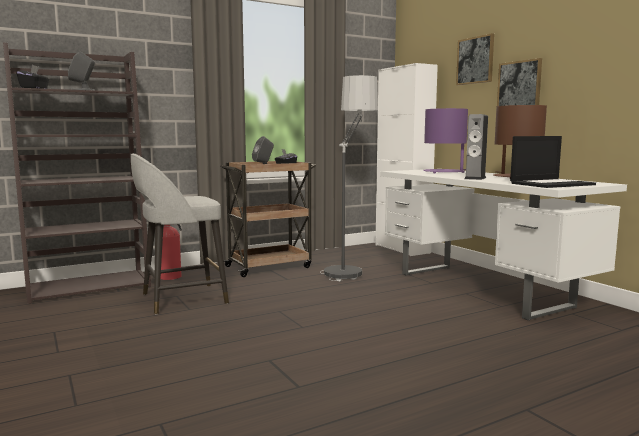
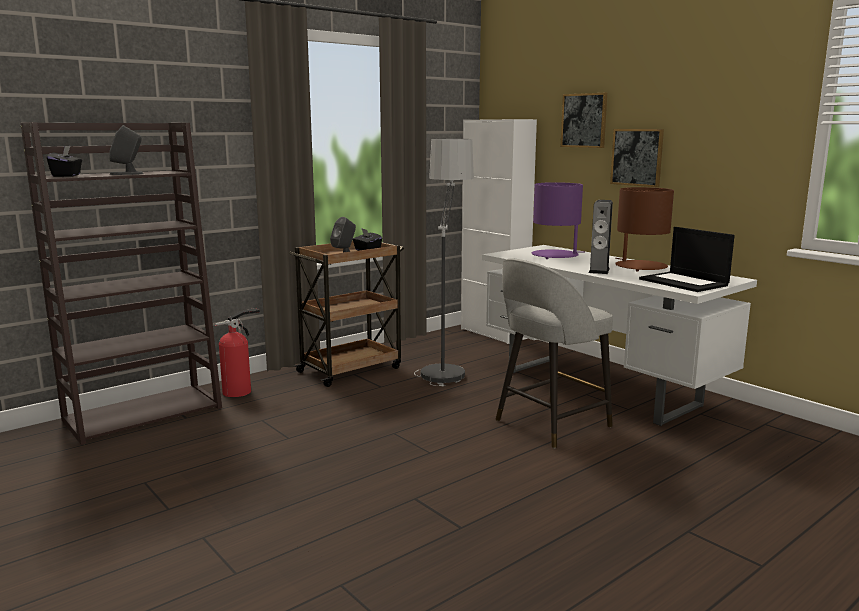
camera: 10 degrees left, 5 degrees up
grey stool [131,154,229,315] -> grey stool moved to [495,259,613,448]
laptop [510,136,596,188] -> laptop turned 90 degrees clockwise [639,227,735,292]

